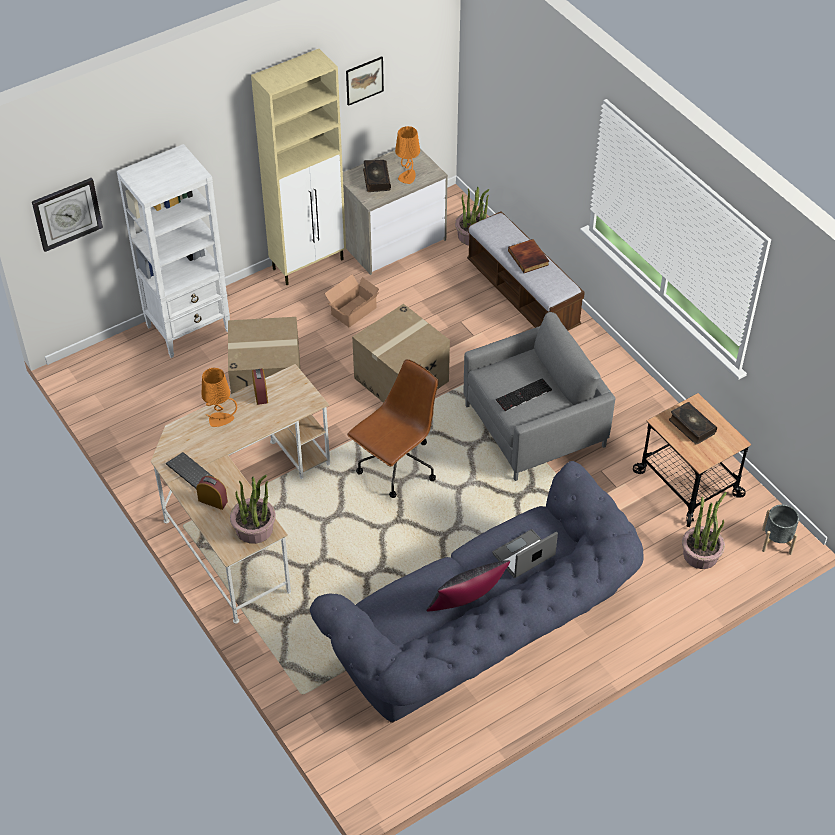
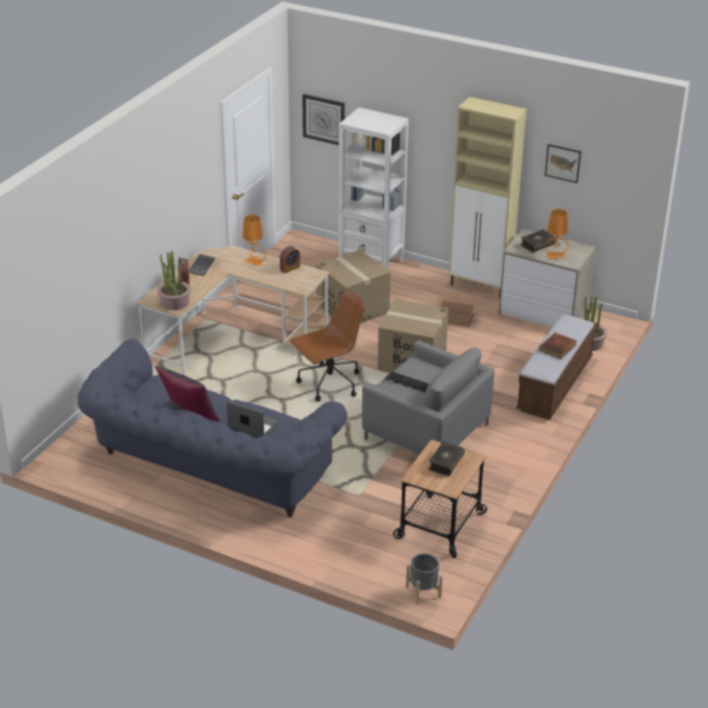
camera: 60 degrees right, 15 degrees down
brown office chair [347,359,438,498] -> brown office chair turned 45 degrees counterclockwise [290,289,365,401]
potted plant [682,492,727,569] -> none

